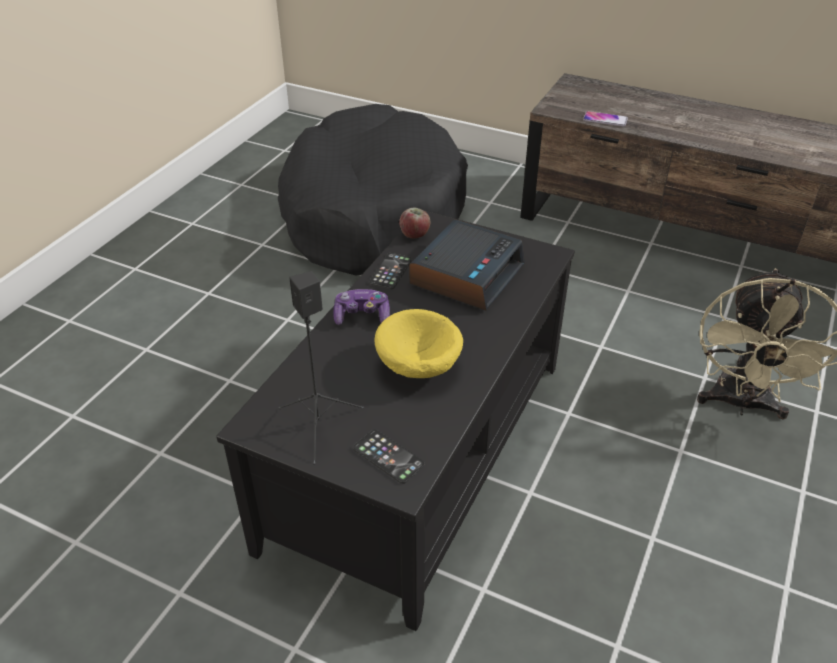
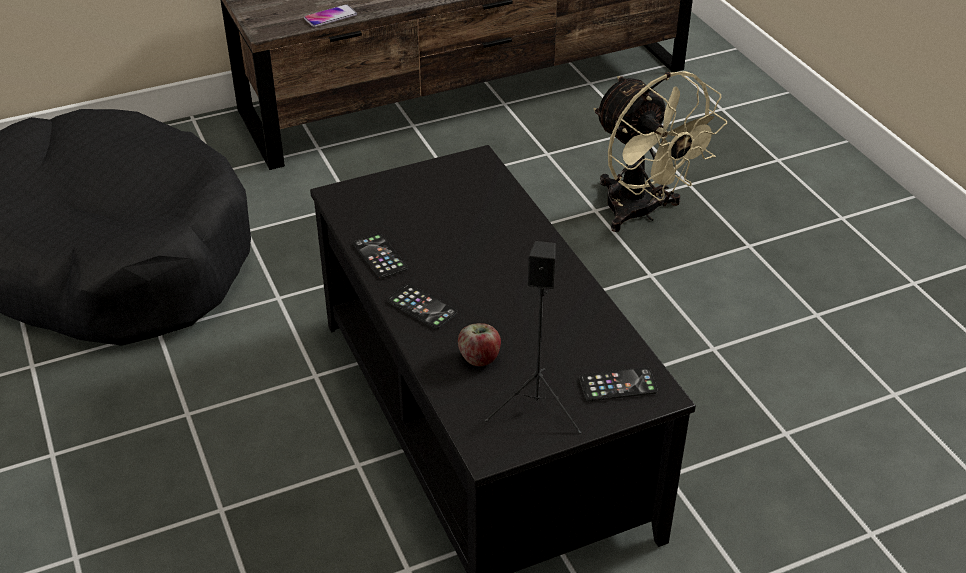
camera: 50 degrees left, 0 degrees up
game controller [333,289,390,325] -> phone [387,284,457,329]
yellow bowl [375,309,463,378] -> none
apple [399,207,430,238] -> apple moved to [458,323,501,366]
alarm clock [409,220,525,311] -> none

